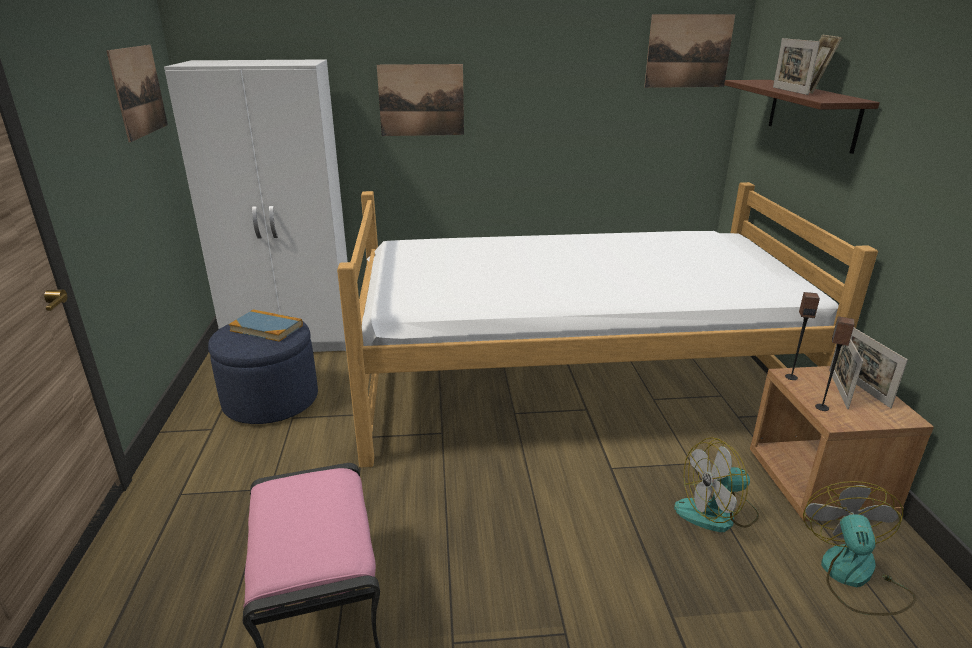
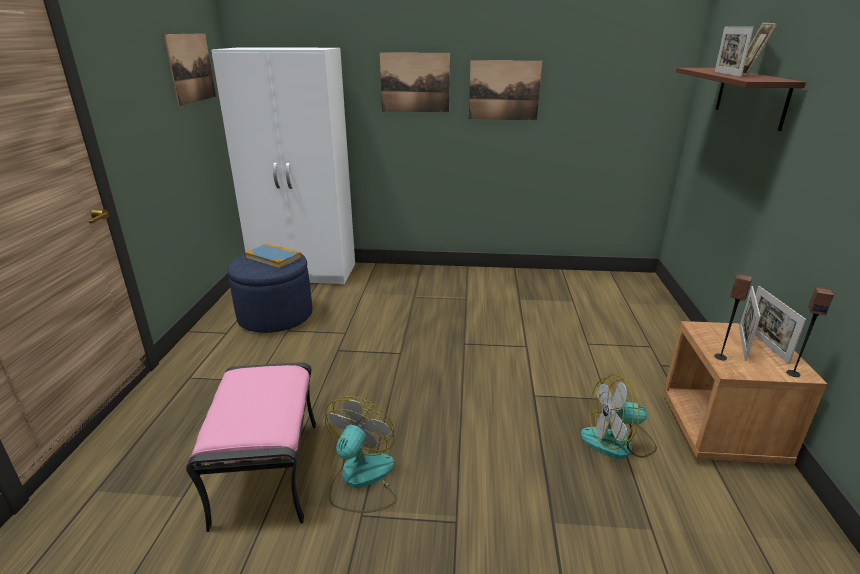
camera: 10 degrees right, 0 degrees up
bed [337,182,878,468] -> none
picture [644,14,735,88] -> picture moved to [469,60,542,120]
speaker [785,292,820,380] -> speaker moved to [786,287,834,377]
fan [803,481,916,616] -> fan moved to [325,396,397,513]

